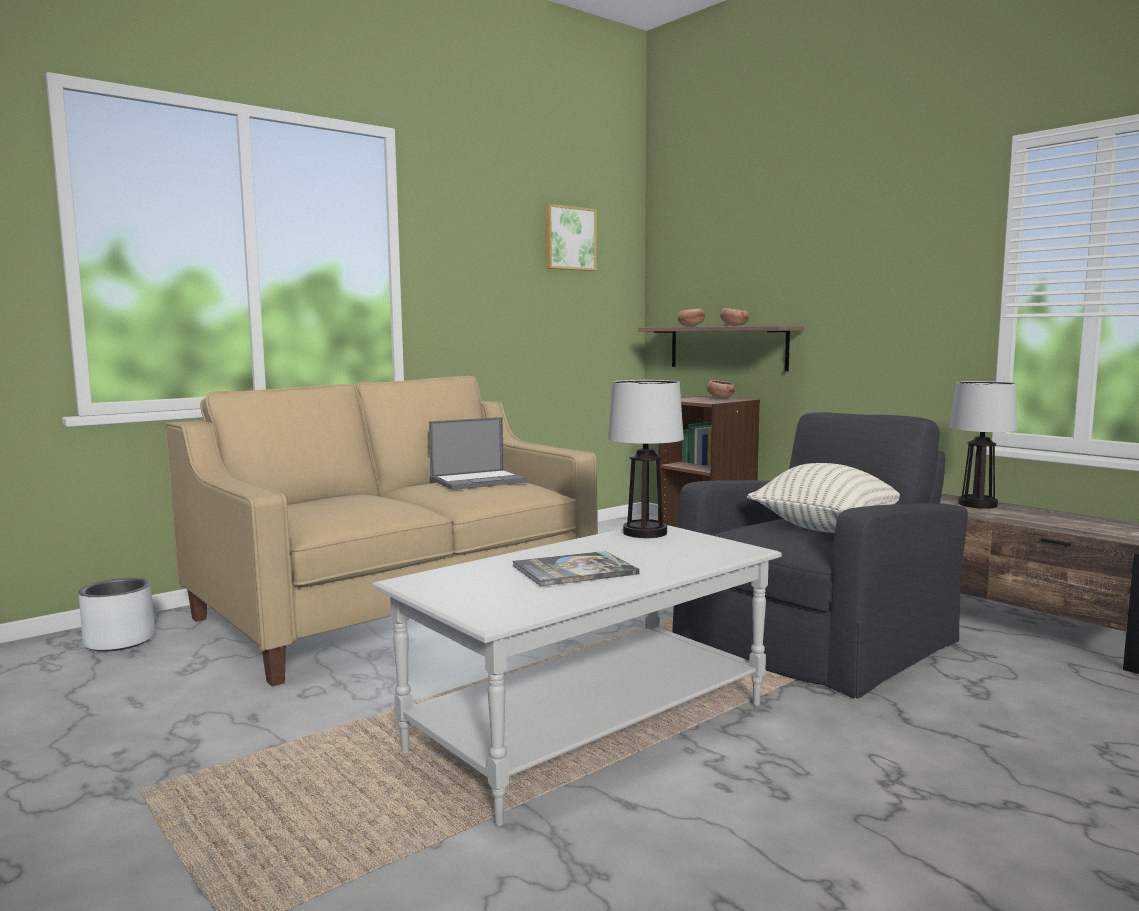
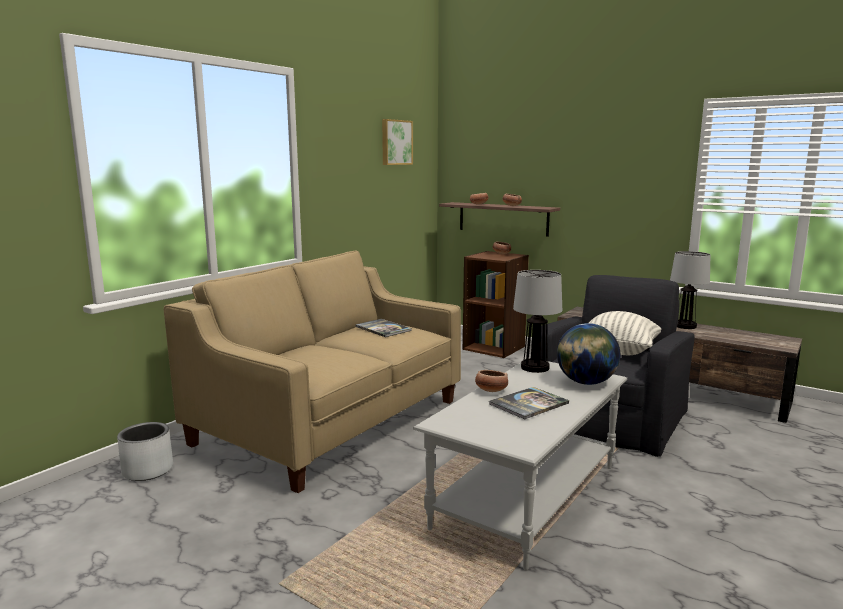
camera: 15 degrees left, 5 degrees up
laptop [429,417,529,490] -> book [355,319,412,337]
none -> bowl [475,370,508,392]
none -> globe [557,323,620,385]

